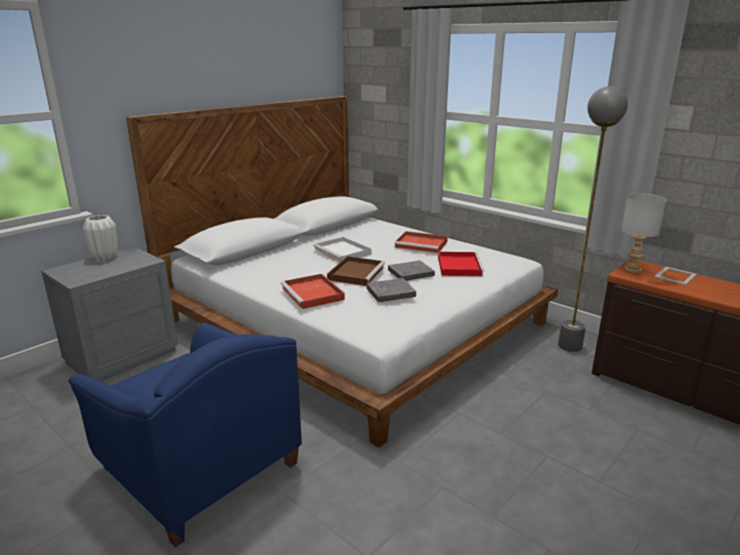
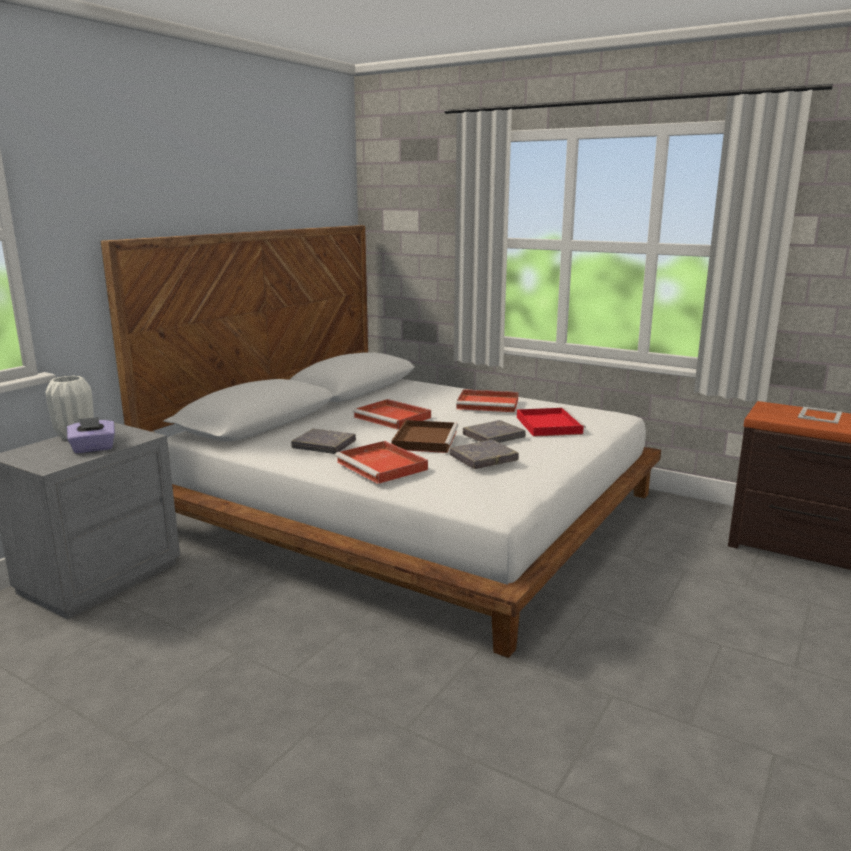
camera: 10 degrees left, 5 degrees down
blue armchair [68,323,302,548] -> none
white tray [314,237,372,262] -> red tray [353,399,431,429]
grey floor lamp [558,86,628,352] -> none
grey table lamp [622,193,666,273] -> none
none -> purple tissue box [67,417,115,453]
none -> grey book [291,429,356,454]

